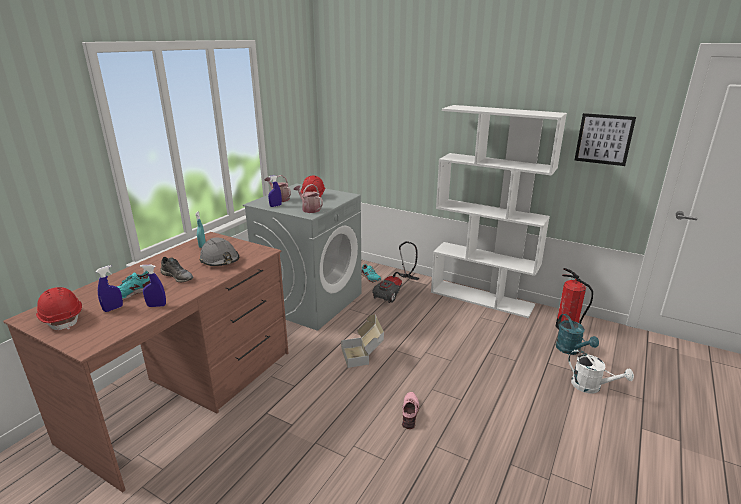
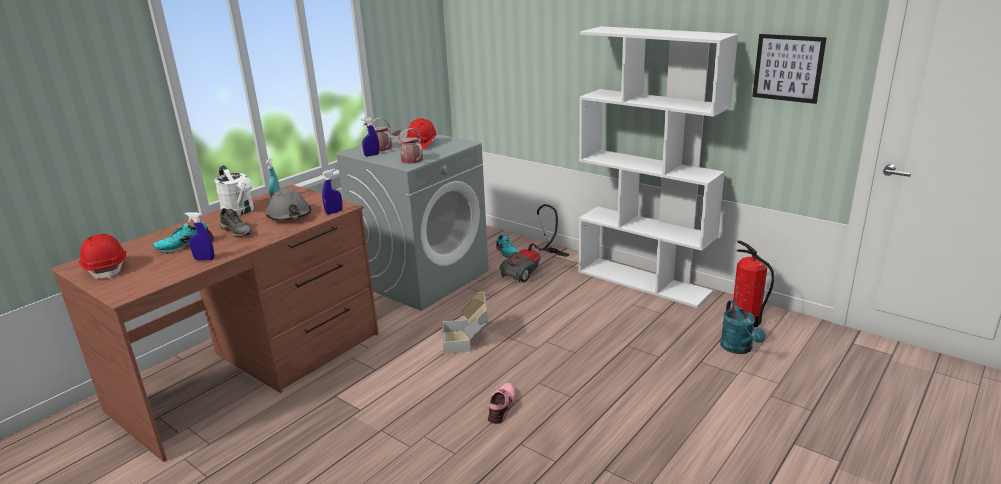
camera: 10 degrees right, 0 degrees up
blue spray bottle [96,265,123,312] -> blue spray bottle moved to [322,169,343,215]
white watering can [568,350,634,394] -> white watering can moved to [214,165,254,215]

